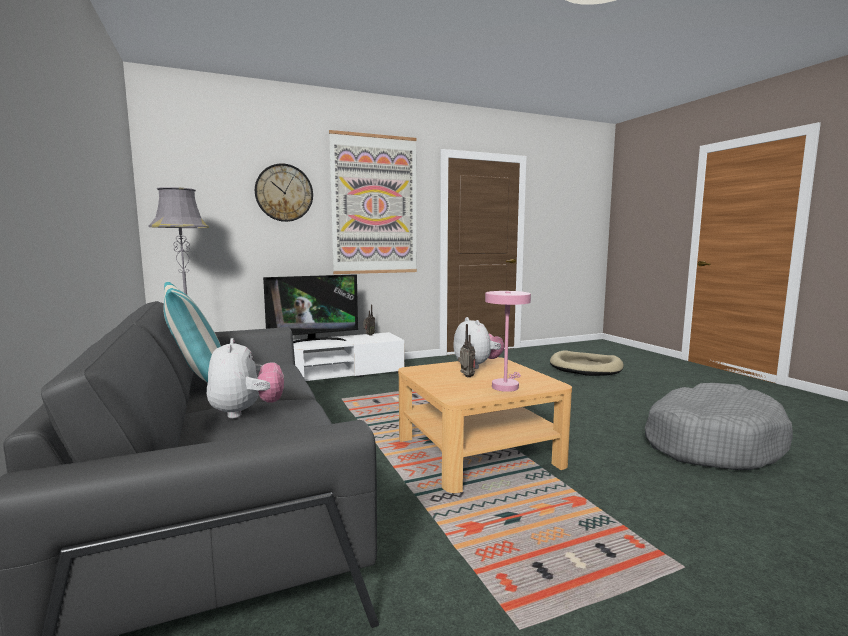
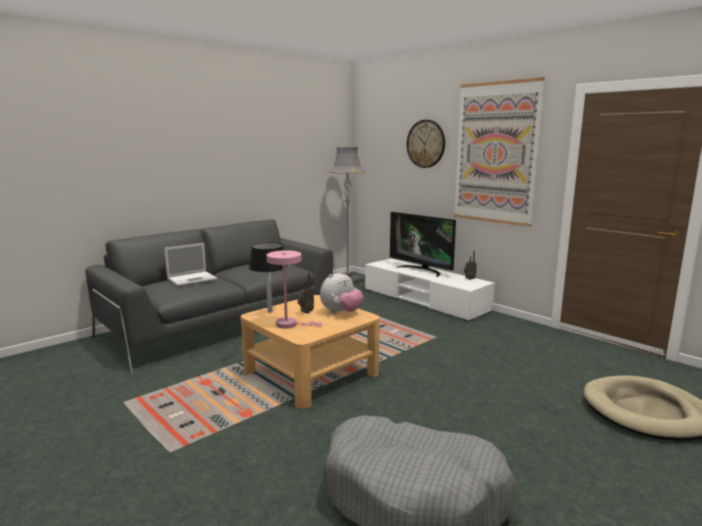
camera: 70 degrees right, 5 degrees up
pillow [163,282,221,383] -> none
plush toy [207,338,284,419] -> laptop [164,243,218,286]
none -> black table lamp [249,242,287,312]

